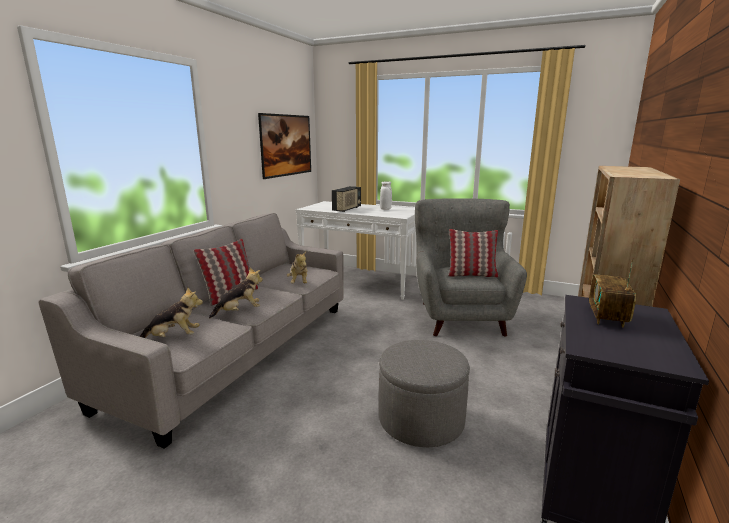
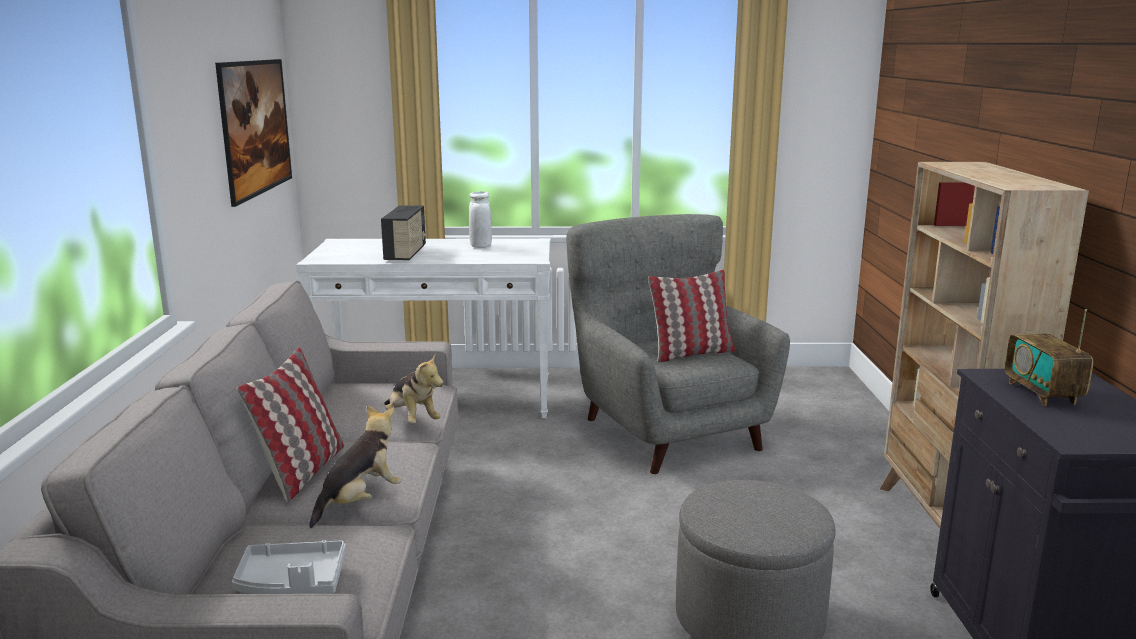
camera: 25 degrees left, 0 degrees up
plush toy [139,287,203,338] -> grey tray [232,540,346,594]

